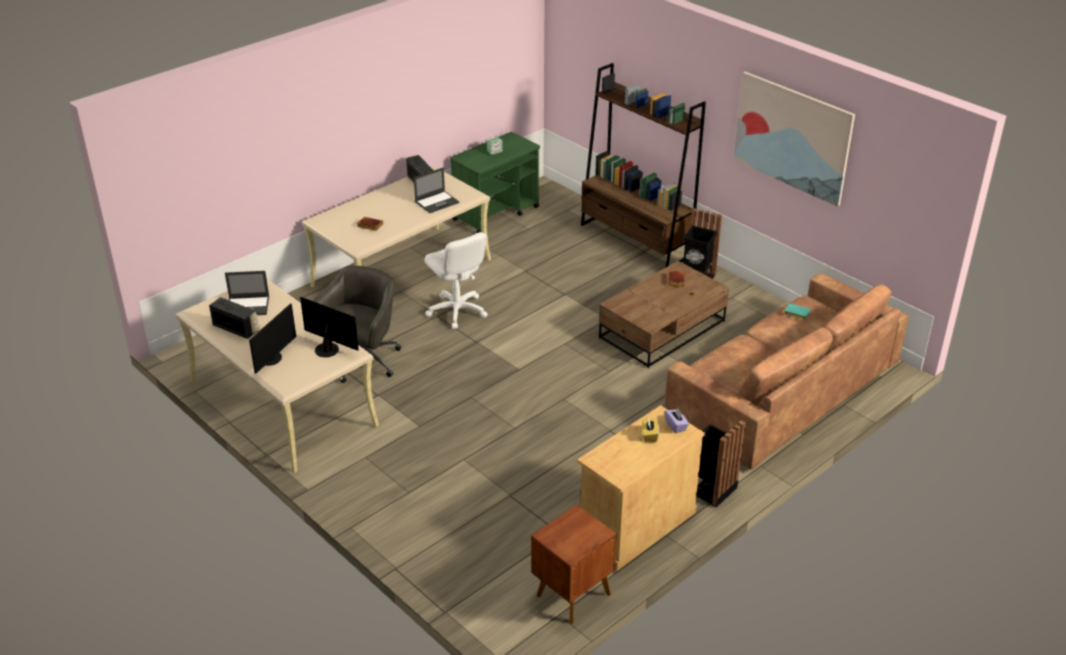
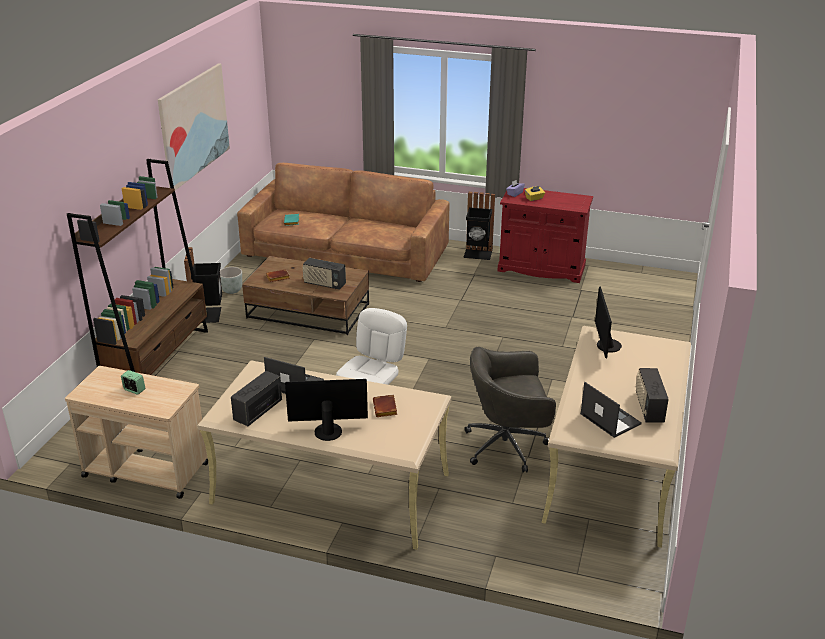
camera: 120 degrees left, 5 degrees down
monitor [249,303,296,374] -> monitor moved to [285,379,368,441]
green cart [450,132,540,233] -> beige cart [65,366,208,499]
brown nightstand [531,505,617,624] -> none
beige cabinet [577,405,705,571] -> red cabinet [498,188,593,283]
none -> grey planter [220,267,242,294]
none -> radio [303,258,346,290]

